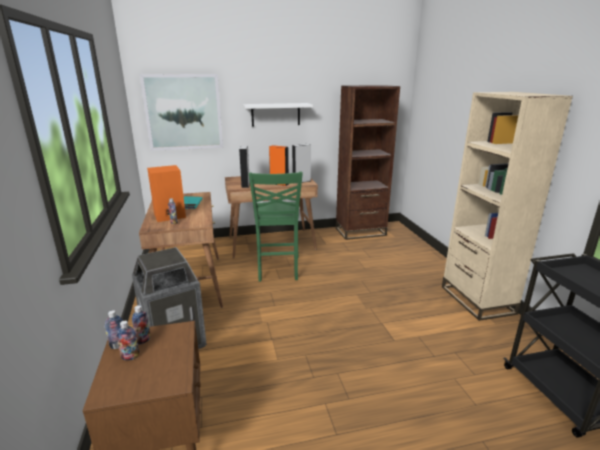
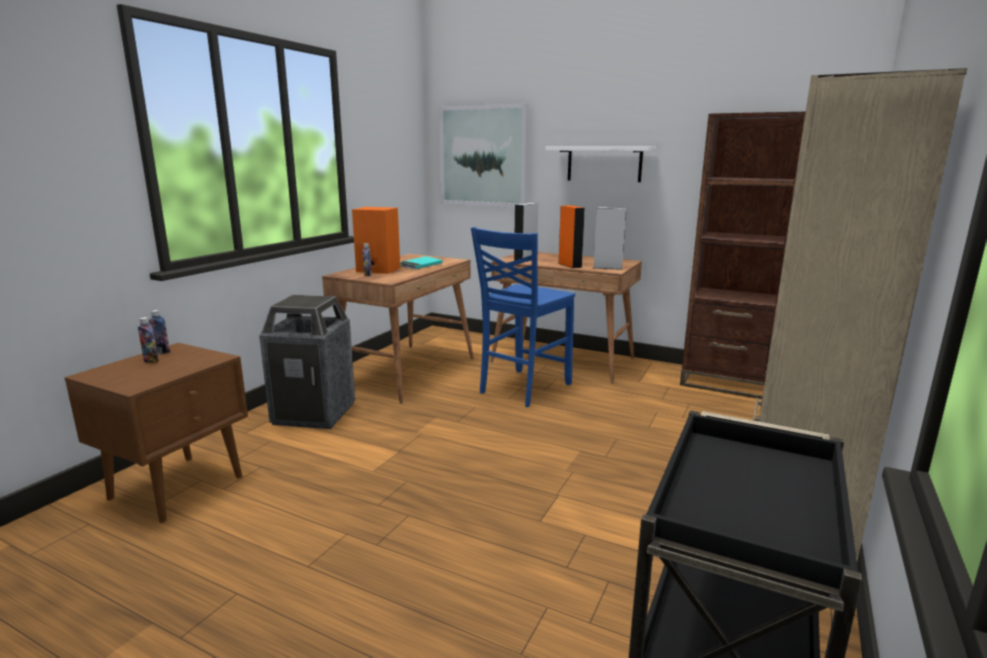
camera: 40 degrees right, 5 degrees down
bottle [132,305,151,345] -> none
green chair [249,172,303,282] -> blue chair [471,227,575,407]

